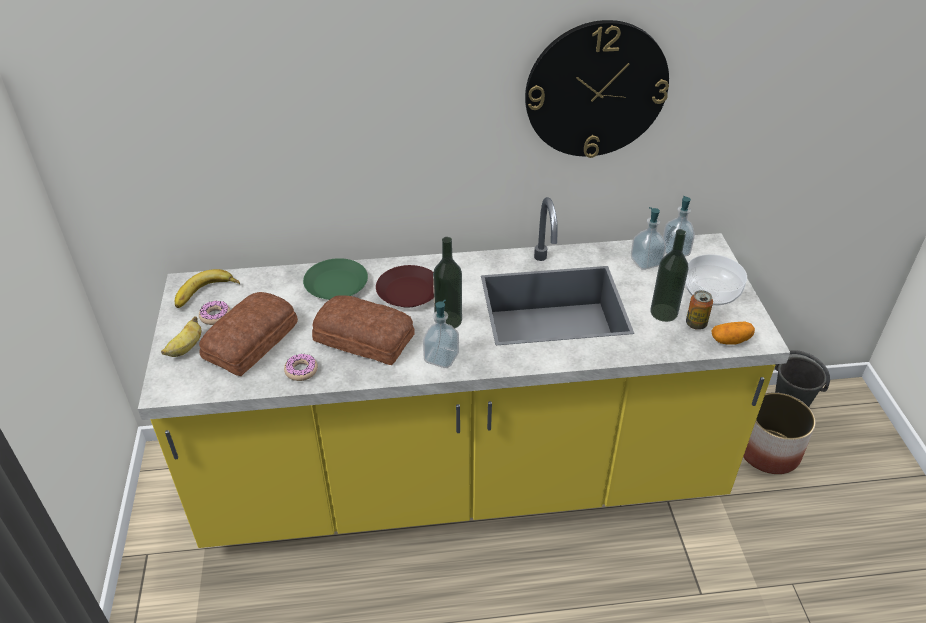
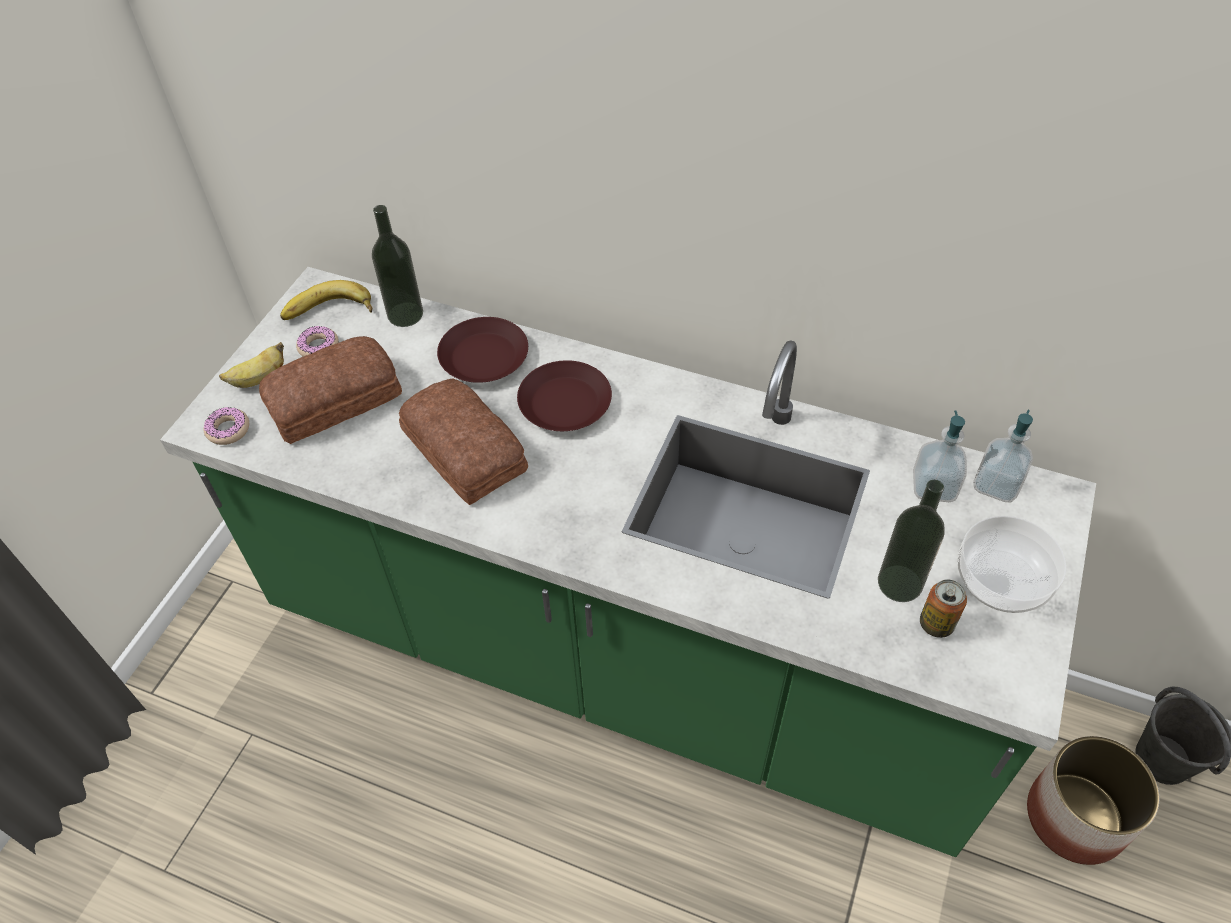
camera: 30 degrees right, 10 degrees up
yellow counter [138,197,790,548] -> green counter [160,267,1096,857]
donut [284,354,318,381] -> donut moved to [203,407,249,445]
green plate [303,258,368,300] -> brown plate [437,317,528,383]
soap dispenser [423,300,459,368] -> none
bottle [433,237,462,328] -> bottle moved to [372,205,423,327]
wall clock [525,20,669,158] -> none
potato [712,322,755,345] -> none

